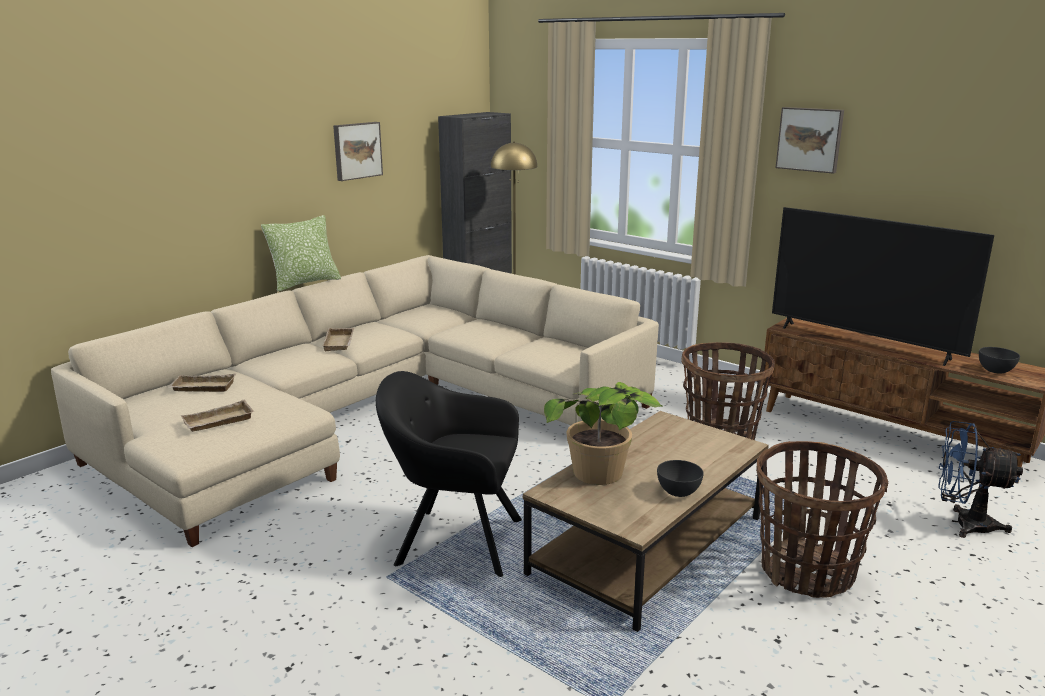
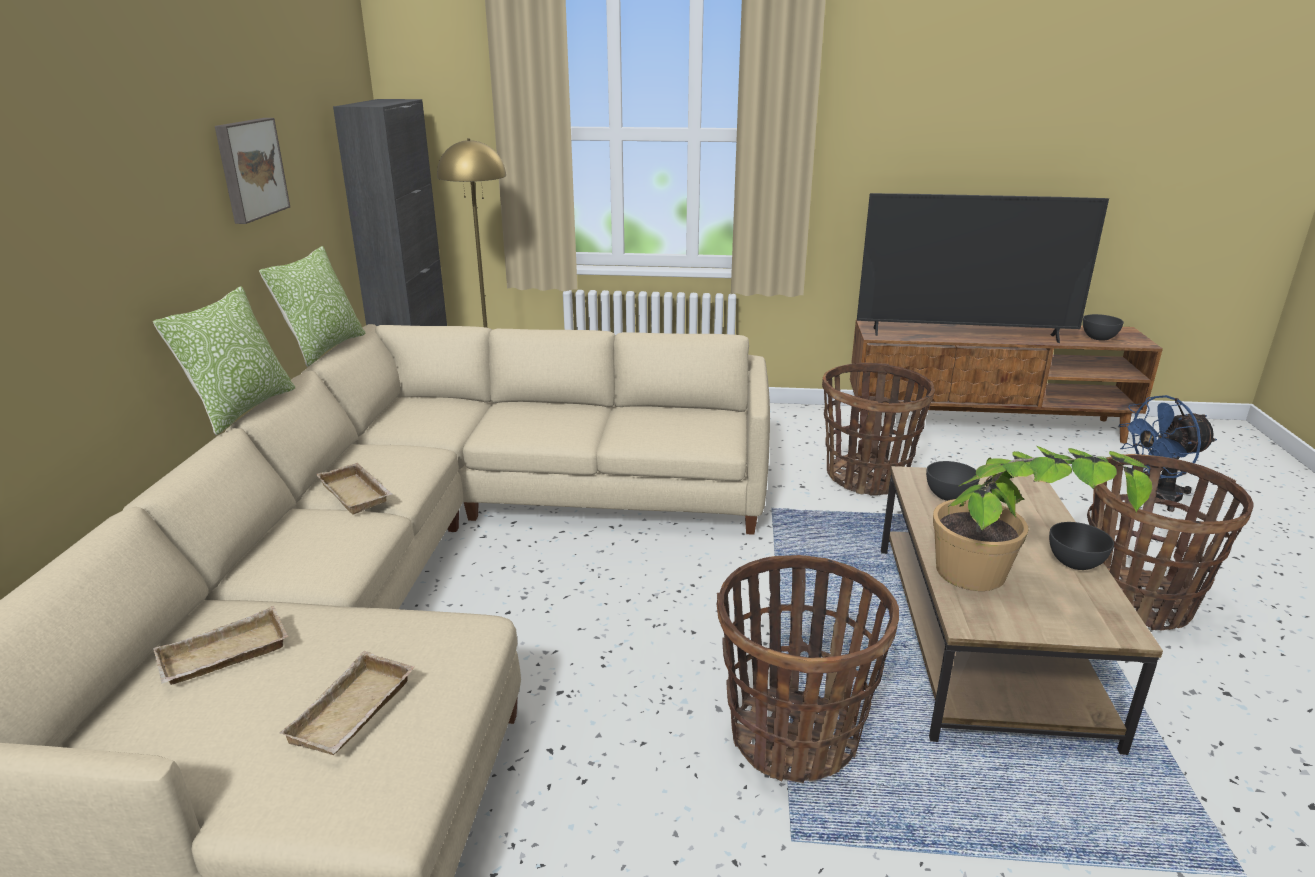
camera: 35 degrees left, 5 degrees up
black armchair [376,371,522,577] -> basket [717,555,899,784]
picture [776,107,844,174] -> none
none -> pillow [259,246,366,367]
none -> grey bowl [926,461,980,501]

